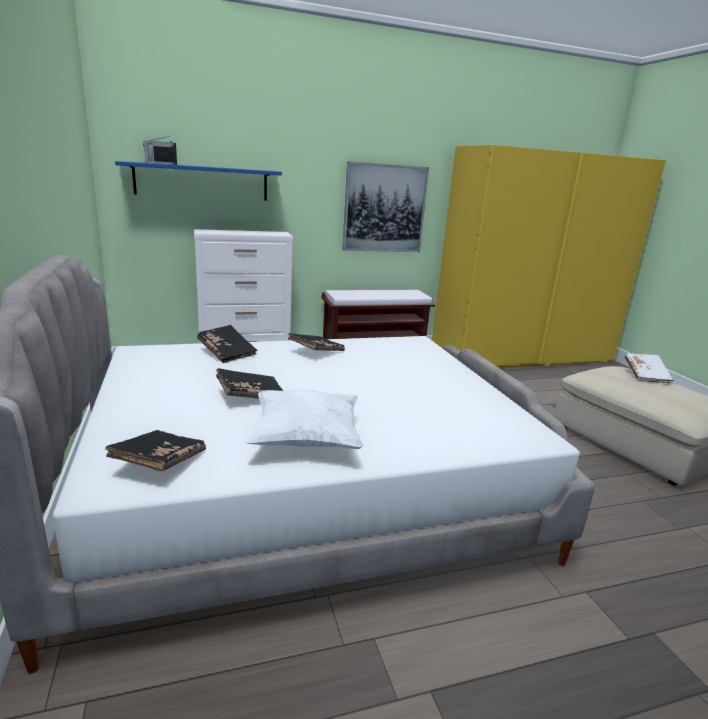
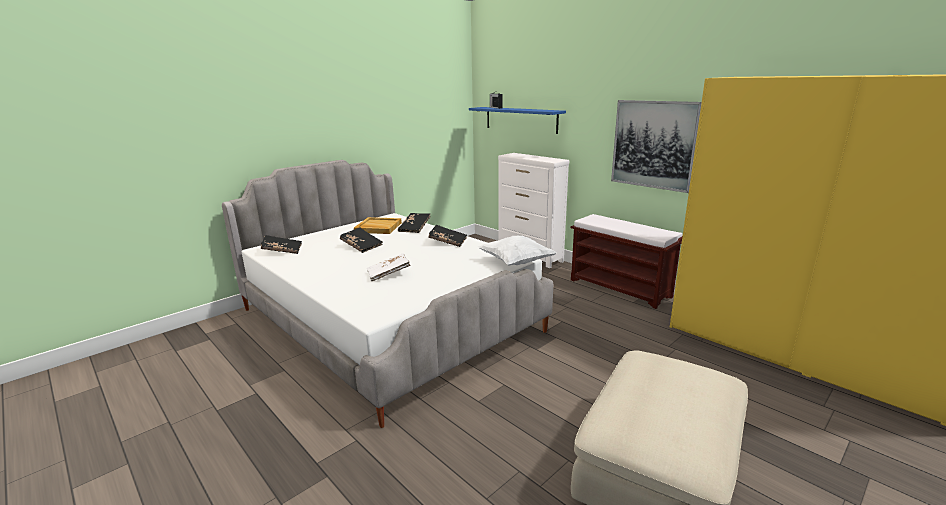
camera: 65 degrees right, 0 degrees up
white pillow [244,389,364,449] -> white pillow moved to [478,236,557,266]
white book [625,353,674,383] -> white book moved to [367,254,410,281]
none -> beige tray [354,217,402,234]

